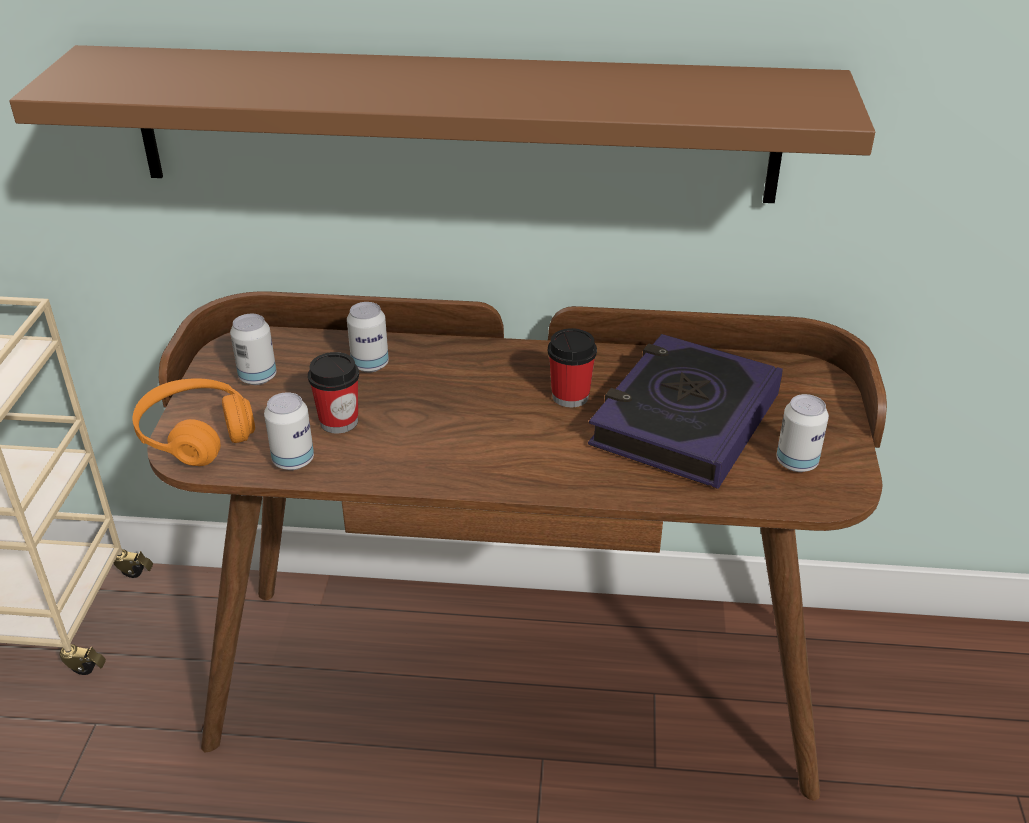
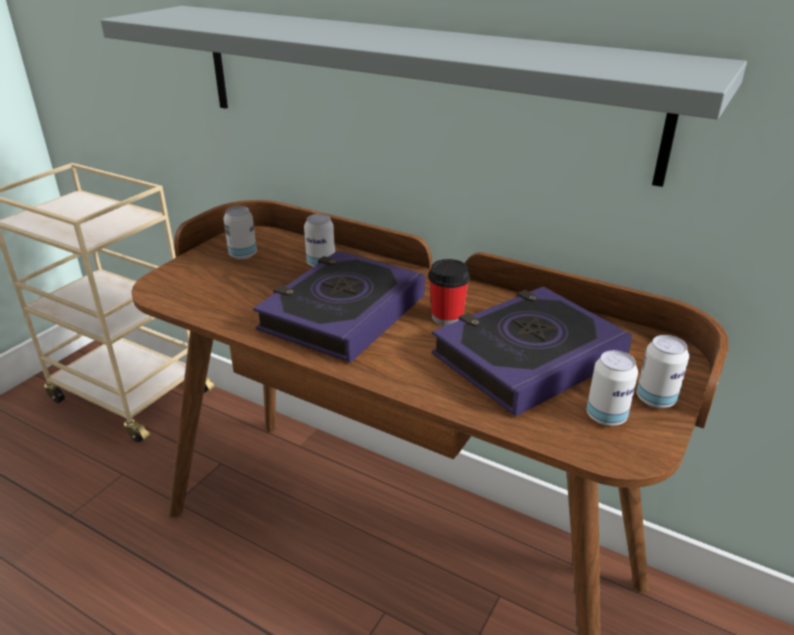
camera: 25 degrees right, 5 degrees down
brown shelf [9,45,875,203] -> grey shelf [101,6,747,187]
orange headphones [133,378,255,466] -> none
can [264,392,314,470] -> can moved to [637,335,689,408]
cup [308,352,359,433] -> none
none -> book [253,251,425,363]

